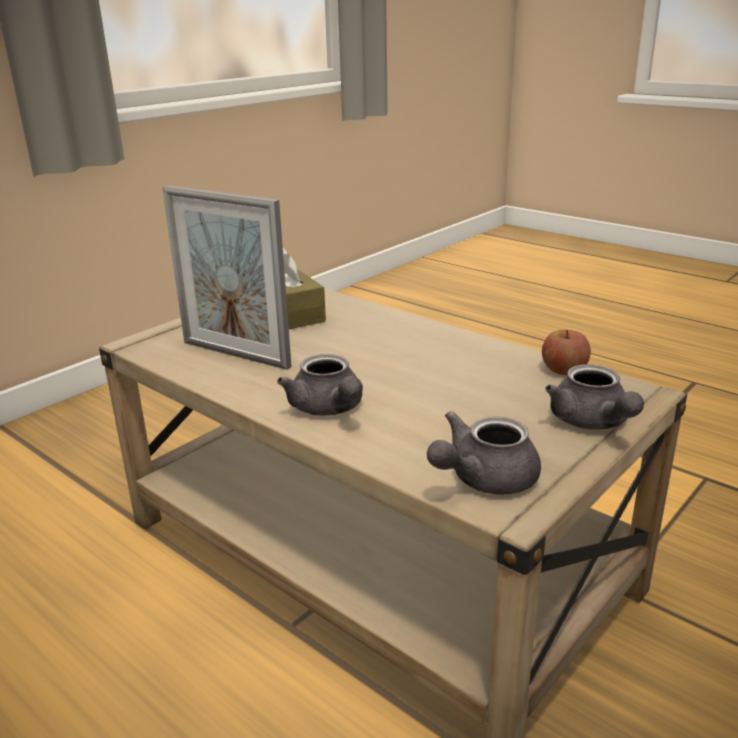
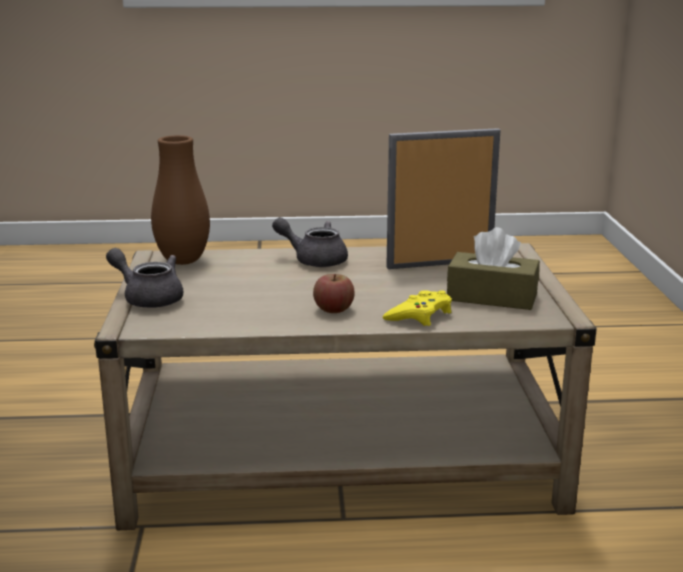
camera: 135 degrees right, 5 degrees down
grey teapot [427,411,541,495] -> brown vase [151,135,210,265]
apple [542,330,591,375] -> apple moved to [313,274,355,313]
none -> yellow game controller [383,290,452,326]

